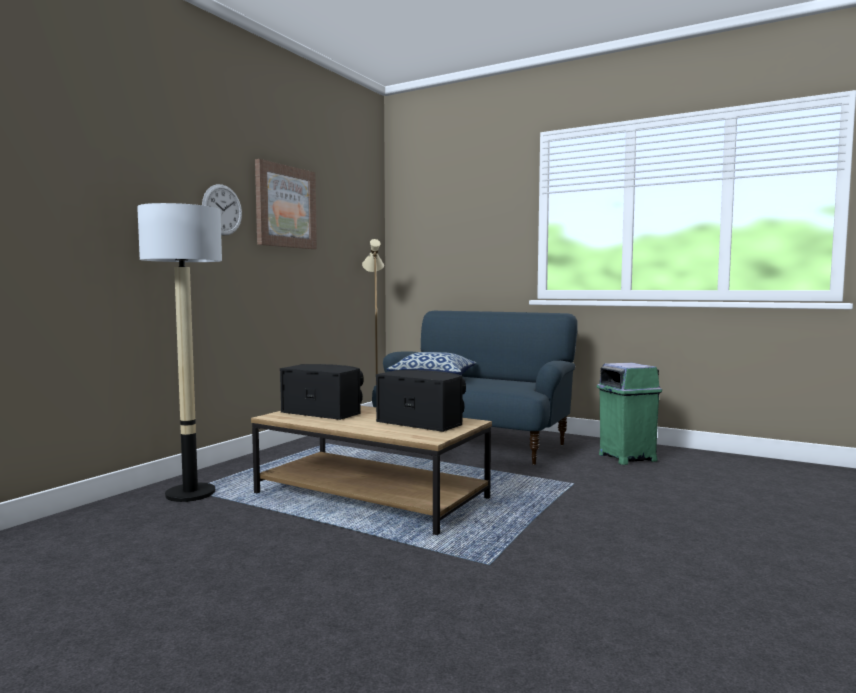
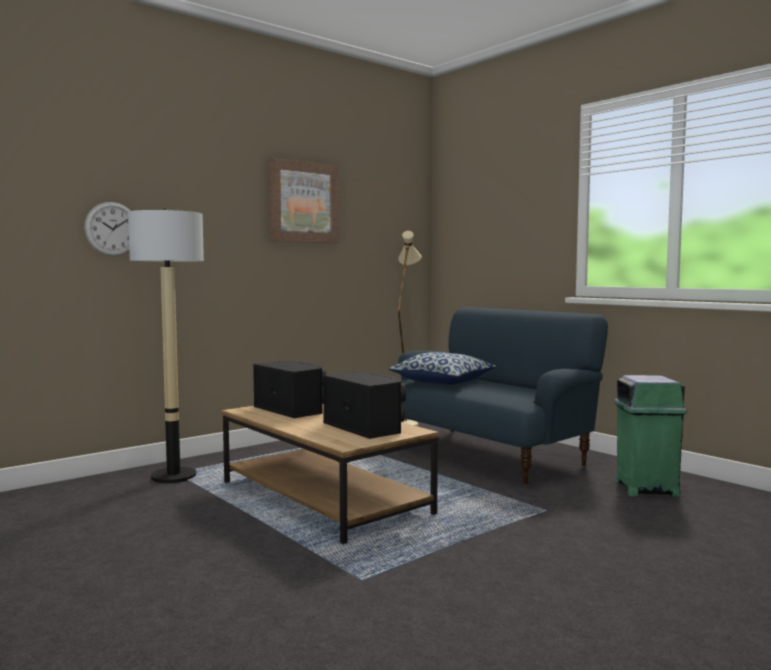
camera: 20 degrees right, 0 degrees up
wall clock [202,184,242,236] -> wall clock moved to [84,202,131,256]

